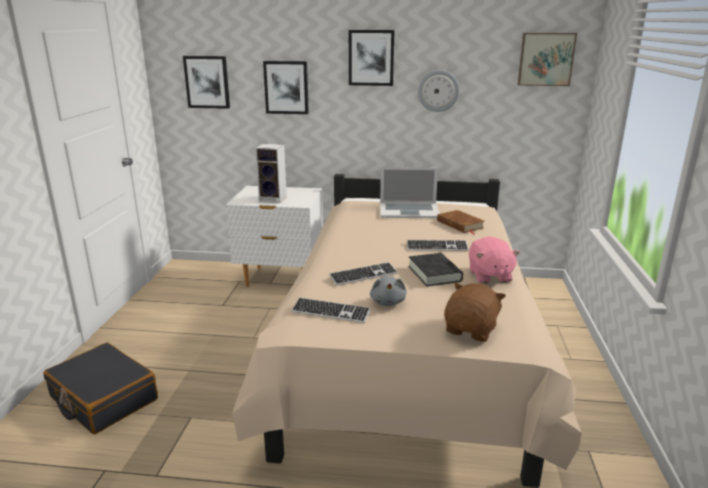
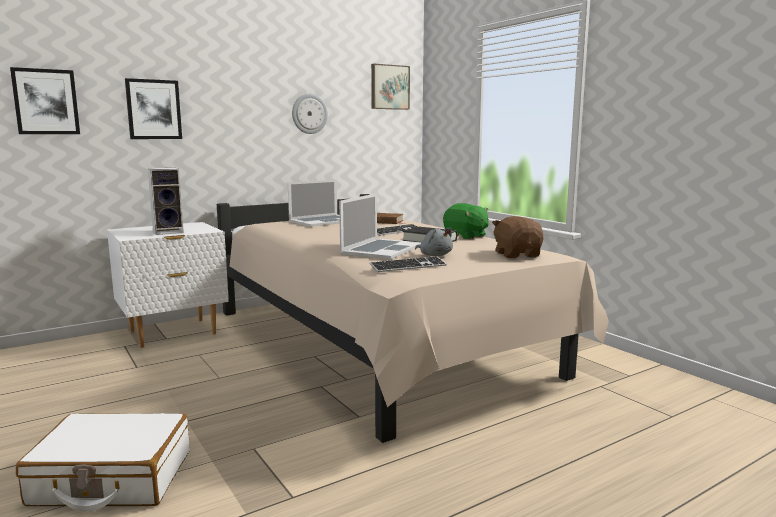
camera: 40 degrees left, 10 degrees down
black suitcase [43,342,158,434] -> white suitcase [16,413,190,511]
keyboard [329,262,398,285] -> laptop [339,193,421,259]
picture [349,30,394,86] -> none
pink plush toy [469,237,520,284] -> green plush toy [443,203,489,240]

